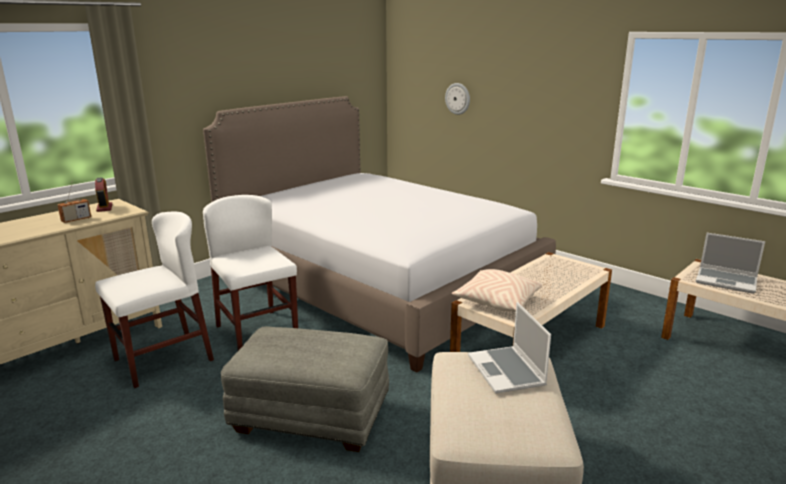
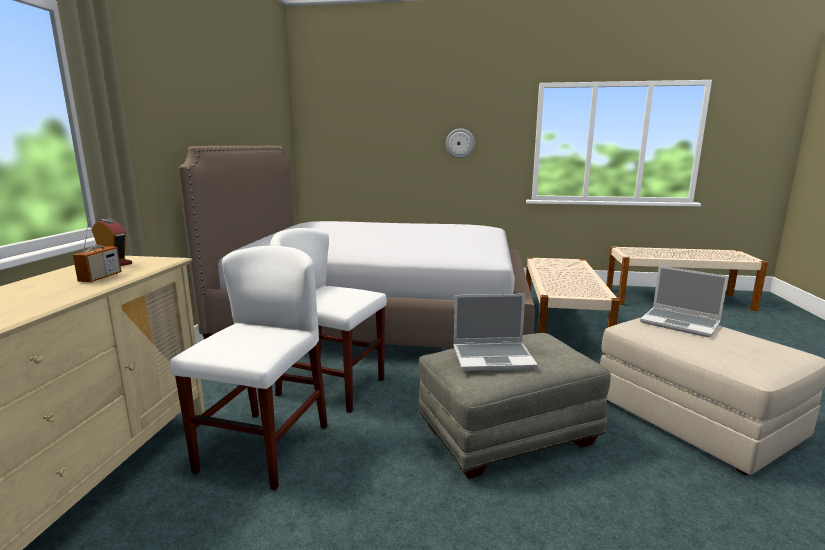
camera: 35 degrees left, 5 degrees down
wall clock [445,83,470,115] -> wall clock moved to [446,128,475,158]
beige pillow [452,269,542,312] -> none
laptop [696,233,765,294] -> laptop moved to [453,294,538,371]

